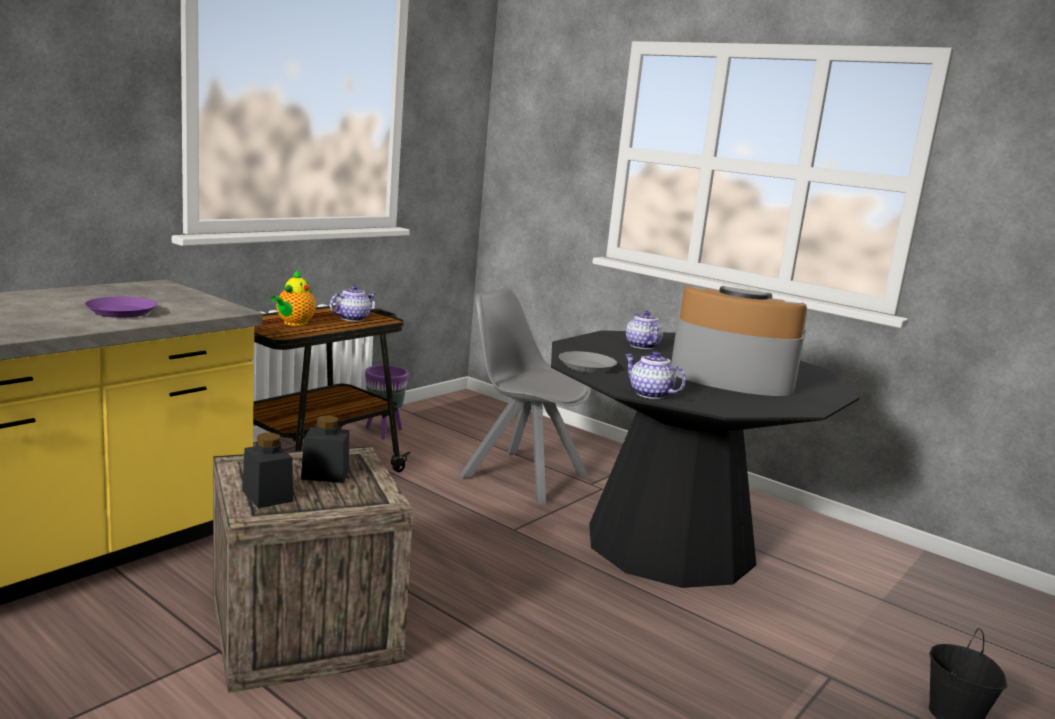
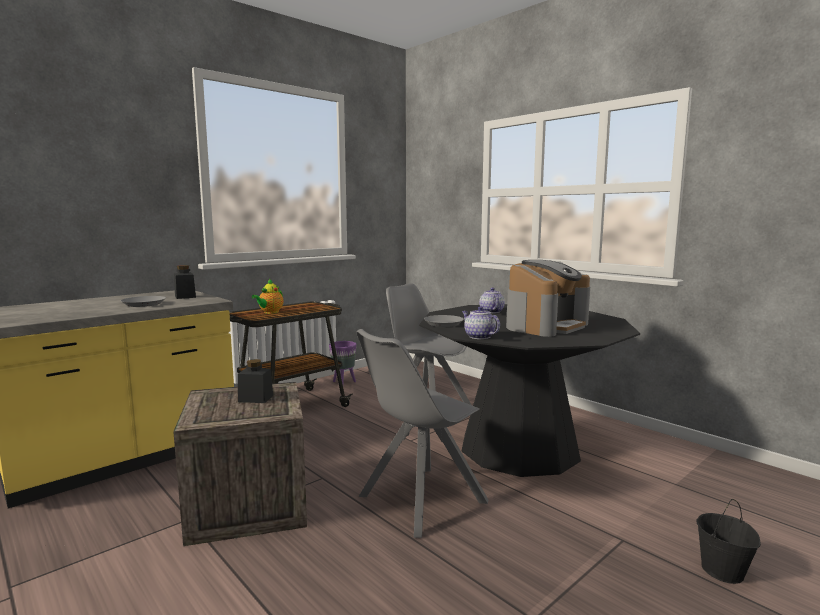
camera: 10 degrees right, 5 degrees down
purple plate [85,297,157,318] -> grey plate [120,296,166,307]
black jar [242,433,293,508] -> black jar moved to [174,265,196,299]
teapot [330,285,376,321] -> none
coffee machine [671,285,807,396] -> coffee machine turned 105 degrees clockwise [506,260,590,337]
none -> grey chair [356,329,488,538]

